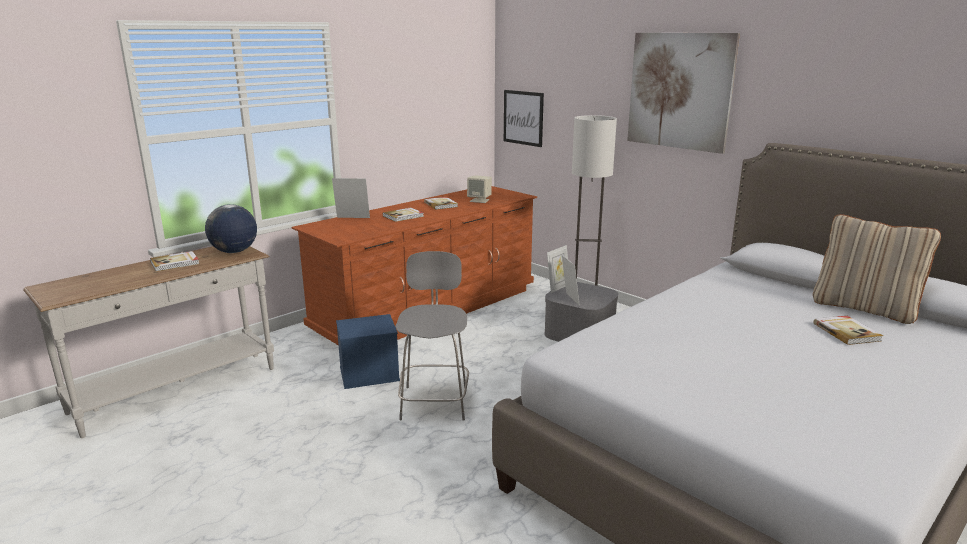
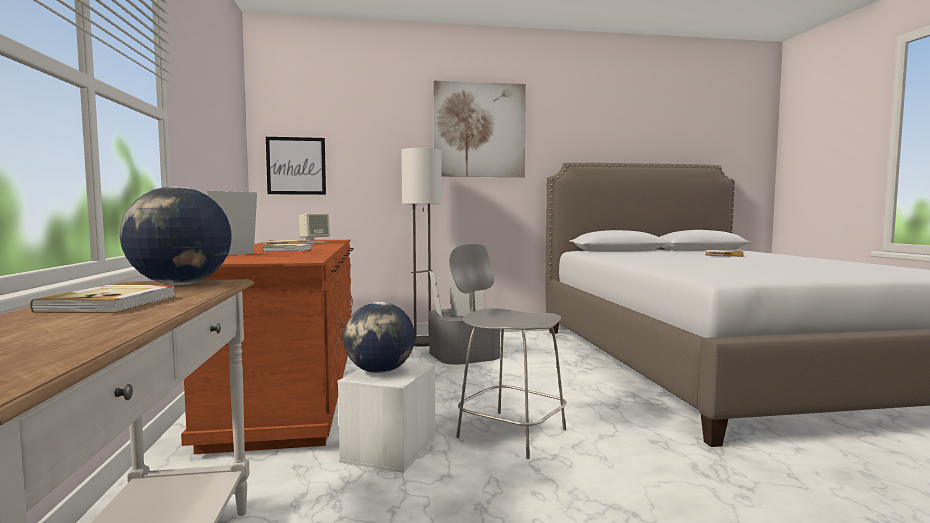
camera: 55 degrees left, 15 degrees down
blue storage box [336,314,400,389] -> white storage box [337,361,436,473]
beige pillow [813,214,941,324] -> none
none -> globe [343,302,415,373]

